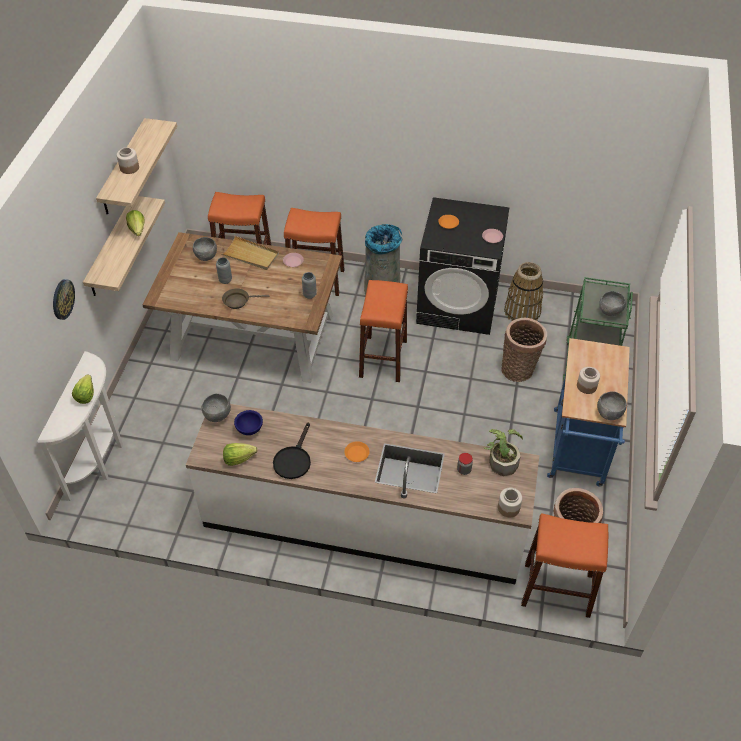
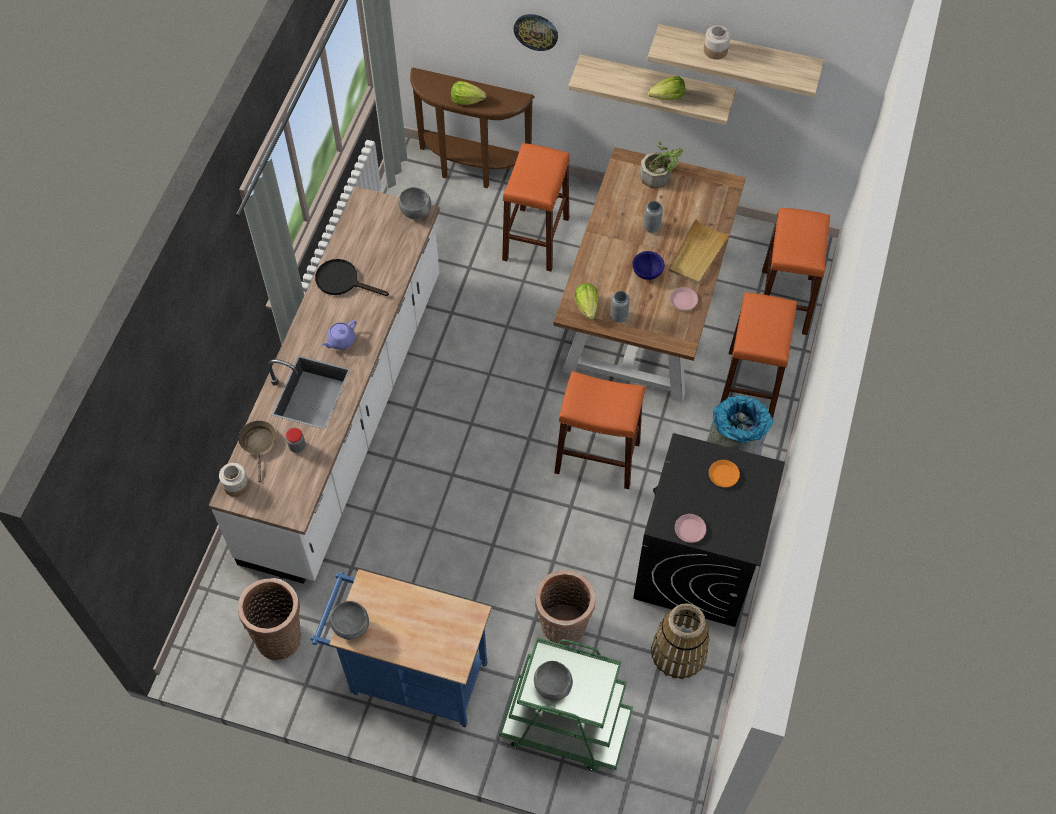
camera: 95 degrees right, 10 degrees up
white console table [37,351,123,501] -> brown console table [410,68,535,188]
grey bowl [193,237,217,261] -> none
brown frying pan [222,288,269,309] -> brown frying pan moved to [238,421,276,482]
lettuce [223,443,258,466] -> lettuce moved to [574,283,598,320]
blue bowl [234,410,263,435] -> blue bowl moved to [632,251,664,280]
orange plate [344,441,370,462] -> purple teapot [322,320,356,350]
potted plant [484,429,523,476] -> potted plant moved to [640,141,683,189]
orange stool [521,513,608,618] -> orange stool moved to [502,143,570,271]
jar [577,367,600,394] -> none

